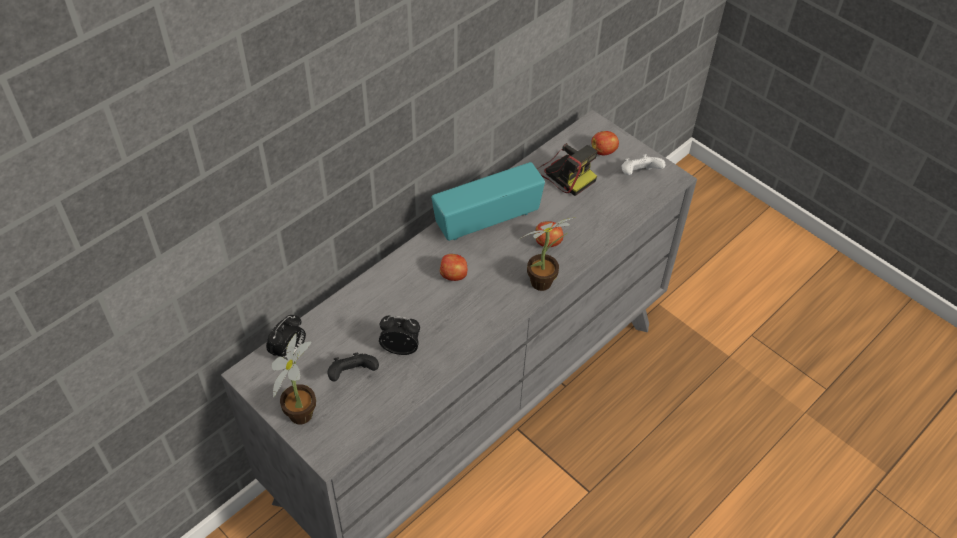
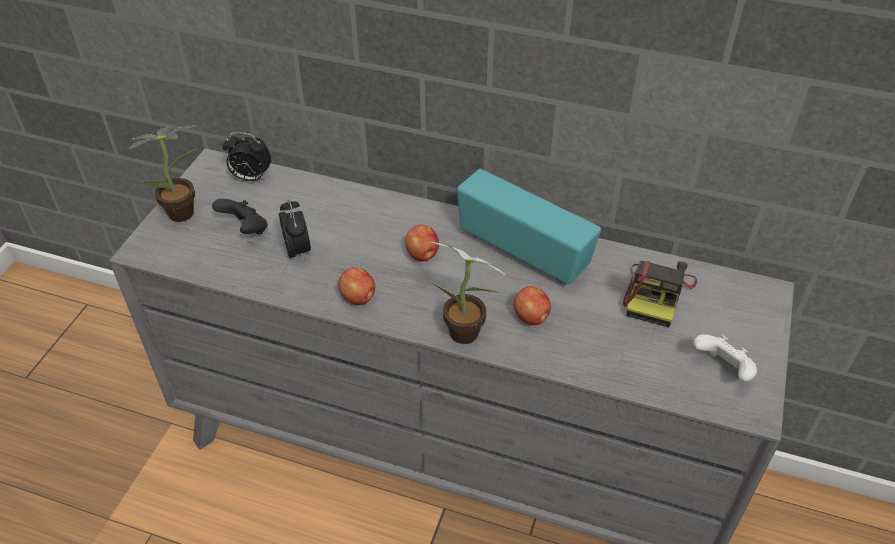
camera: 65 degrees right, 5 degrees down
apple [591,131,619,155] -> apple moved to [338,267,375,305]

